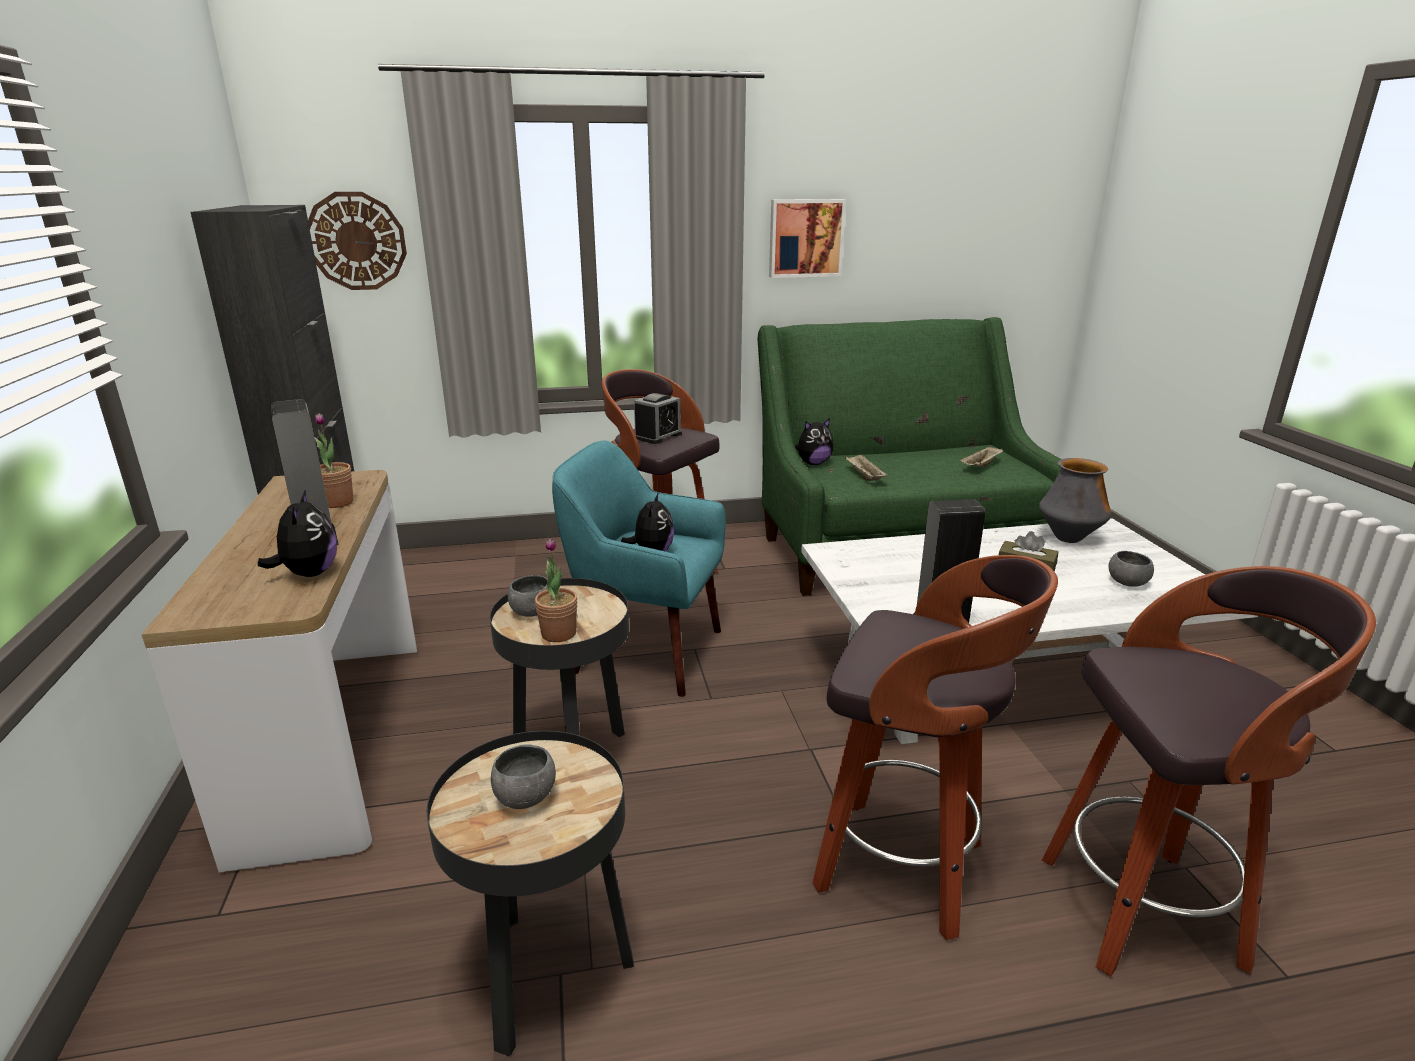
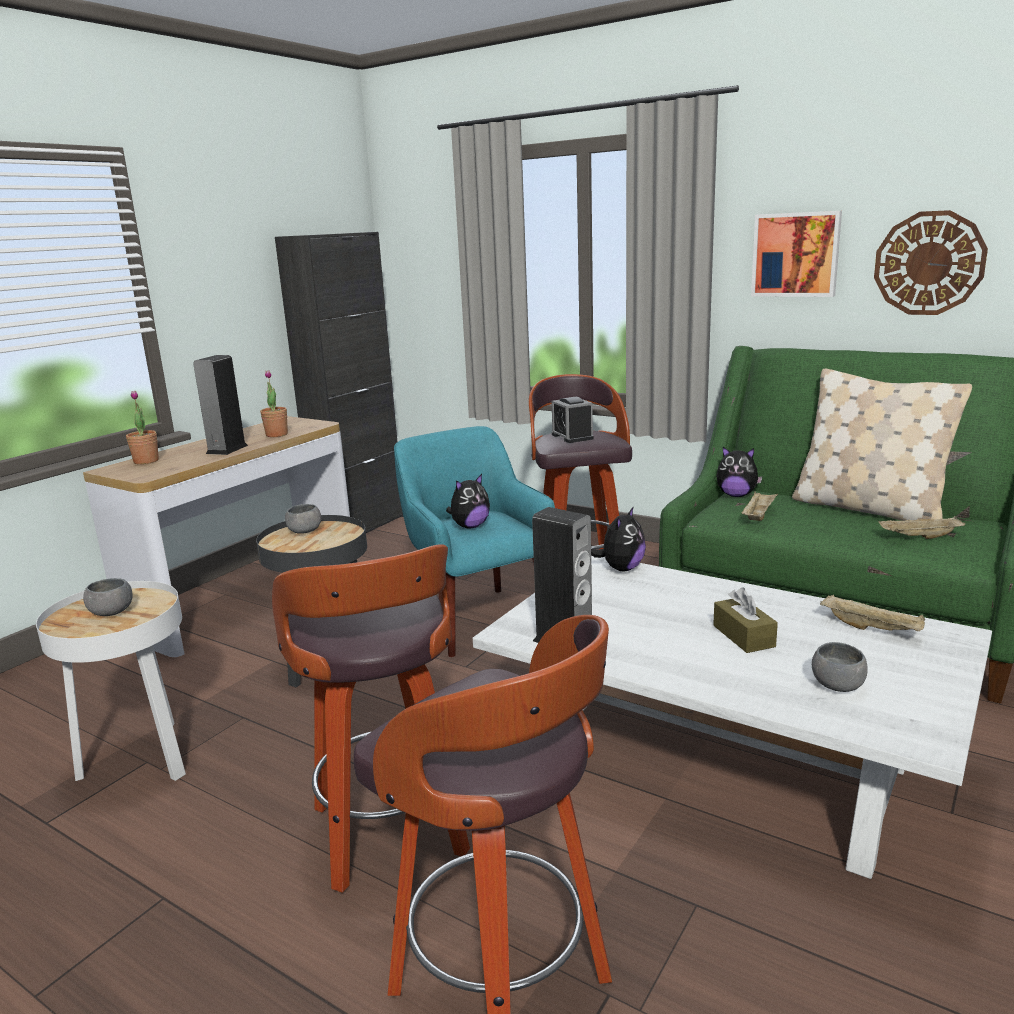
camera: 45 degrees right, 5 degrees down
plush toy [258,489,337,577] -> plush toy moved to [591,506,646,571]
wall clock [308,192,407,290] -> wall clock moved to [874,210,988,315]
black side table [427,731,634,1057] -> white side table [36,581,186,781]
potted plant [535,538,577,642] -> potted plant moved to [126,390,159,464]
alarm clock [634,393,682,444] -> alarm clock turned 75 degrees clockwise [552,397,594,443]
vase [1039,458,1111,543] -> beige tray [820,595,925,631]
none -> beige pillow [792,369,972,521]

